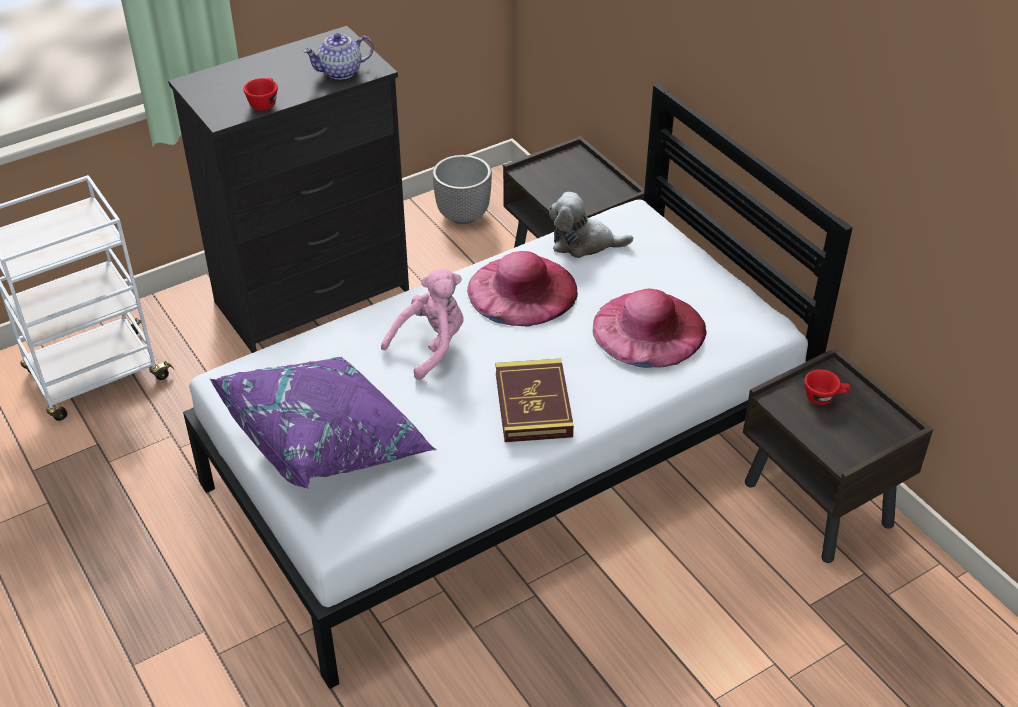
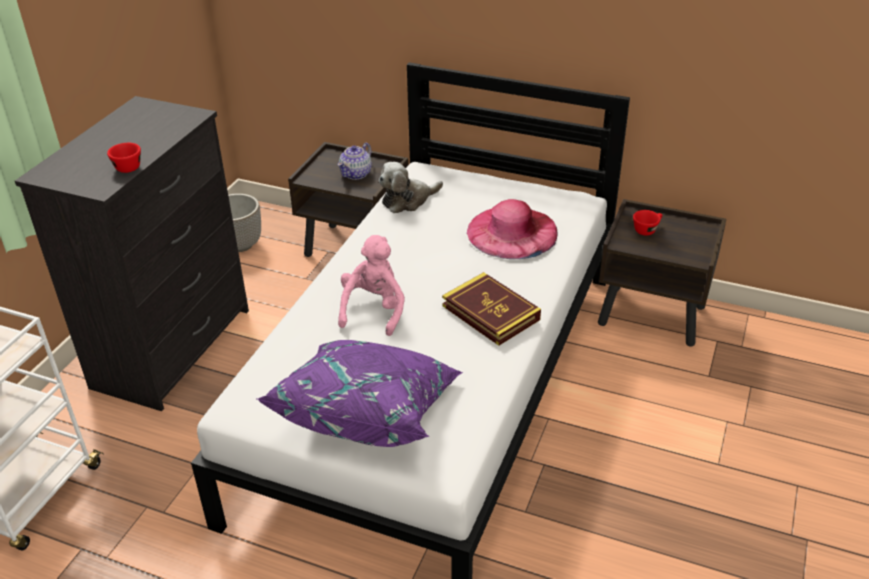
camera: 35 degrees left, 5 degrees down
teapot [303,33,374,80] -> teapot moved to [338,143,372,180]
pink hat [467,251,578,327] -> none

